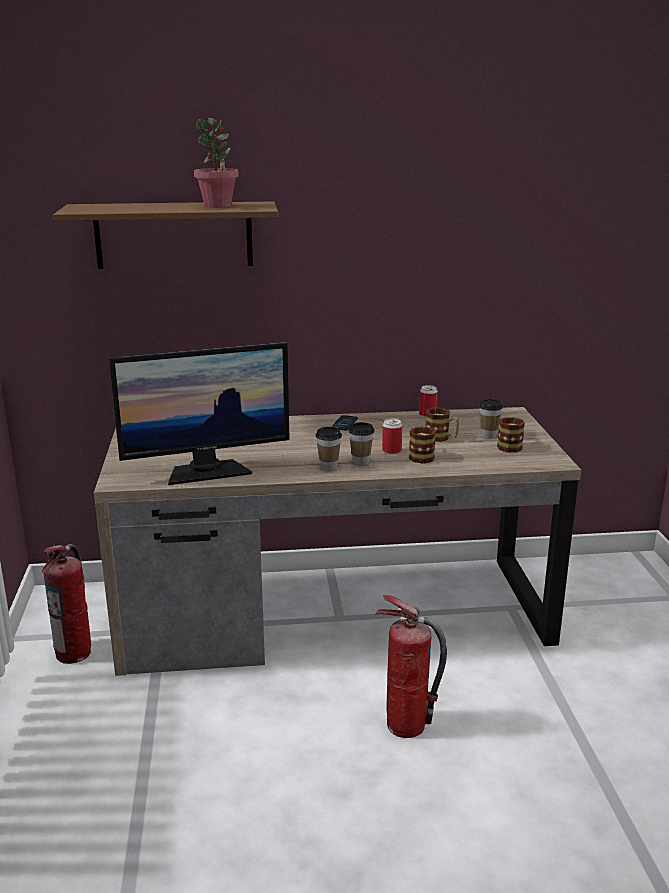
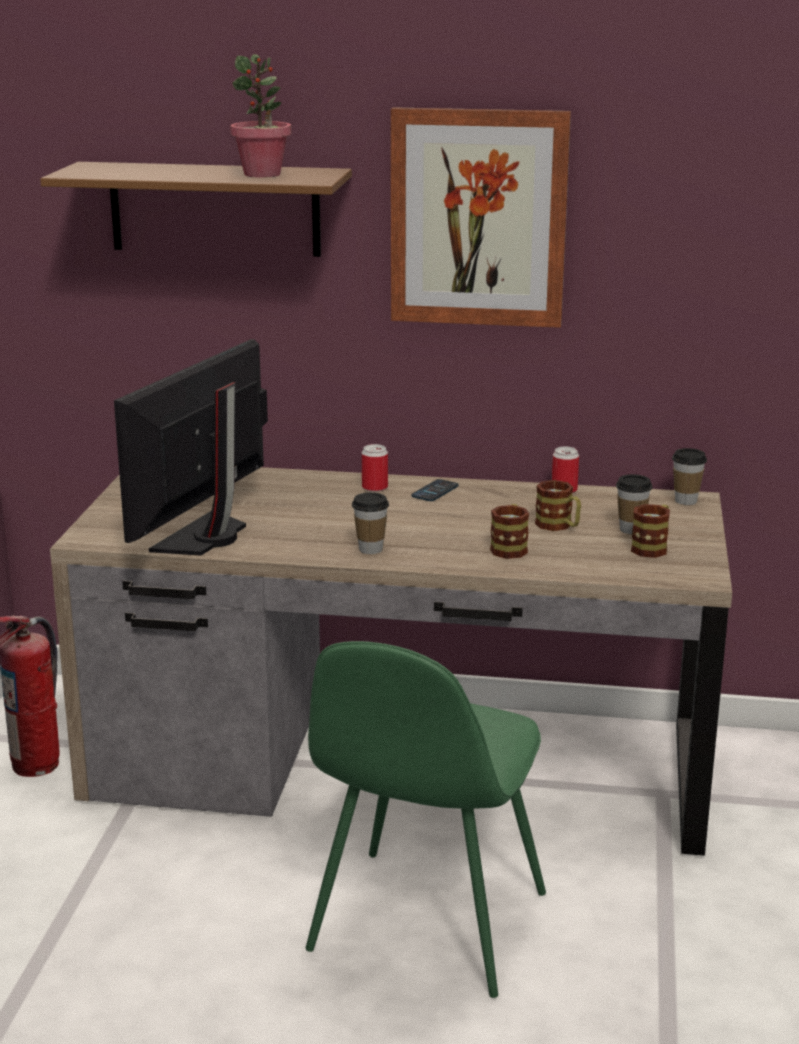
camera: 15 degrees right, 0 degrees up
monitor [109,342,290,485] -> monitor turned 120 degrees clockwise [114,339,268,556]
cup [348,422,375,466] -> cup moved to [672,448,707,505]
fire extinguisher [376,595,447,738] -> green chair [306,641,546,998]
can [382,419,402,454] -> can moved to [362,444,388,492]
none -> picture [391,107,571,328]

